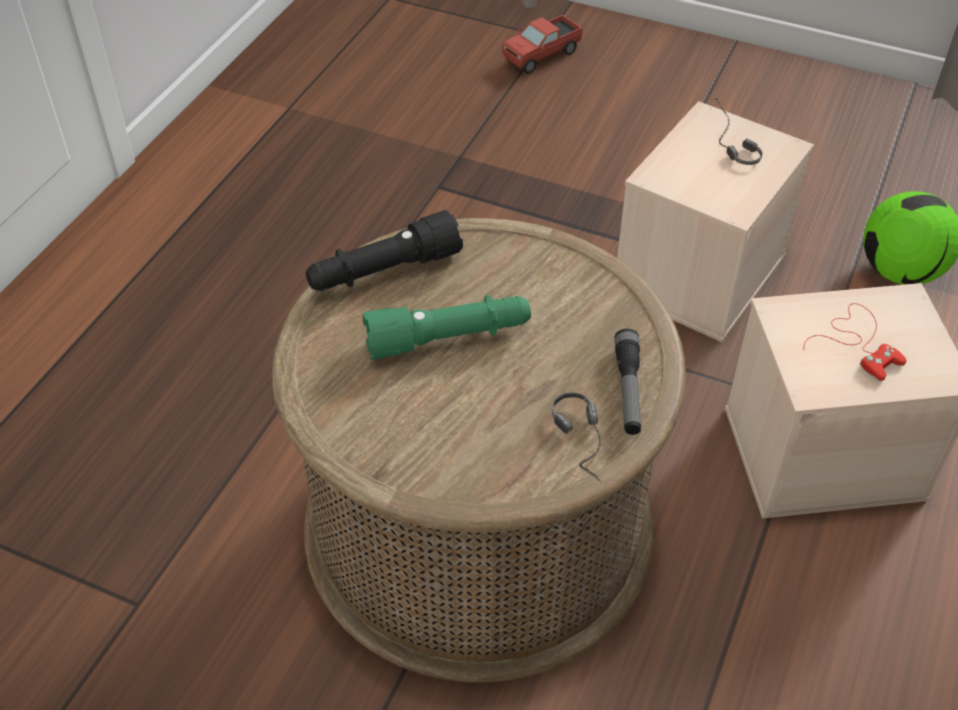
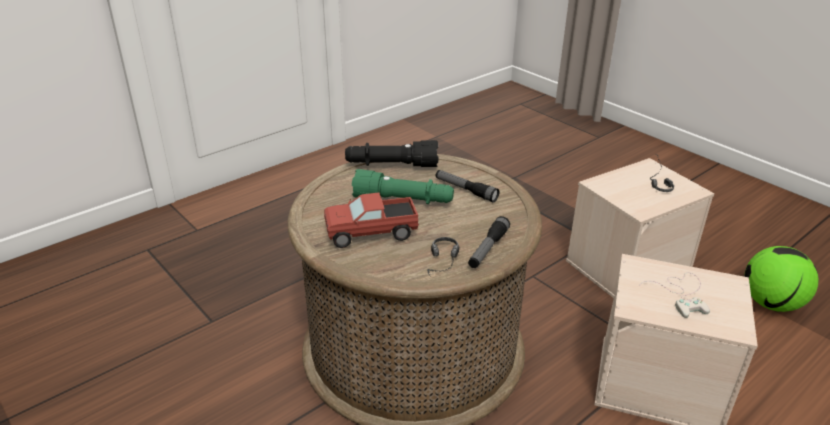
camera: 25 degrees right, 15 degrees down
toy truck [502,15,582,74] -> toy truck moved to [324,193,419,248]
red game controller [803,303,906,381] -> white game controller [639,273,710,318]
none -> flashlight [436,170,499,202]

